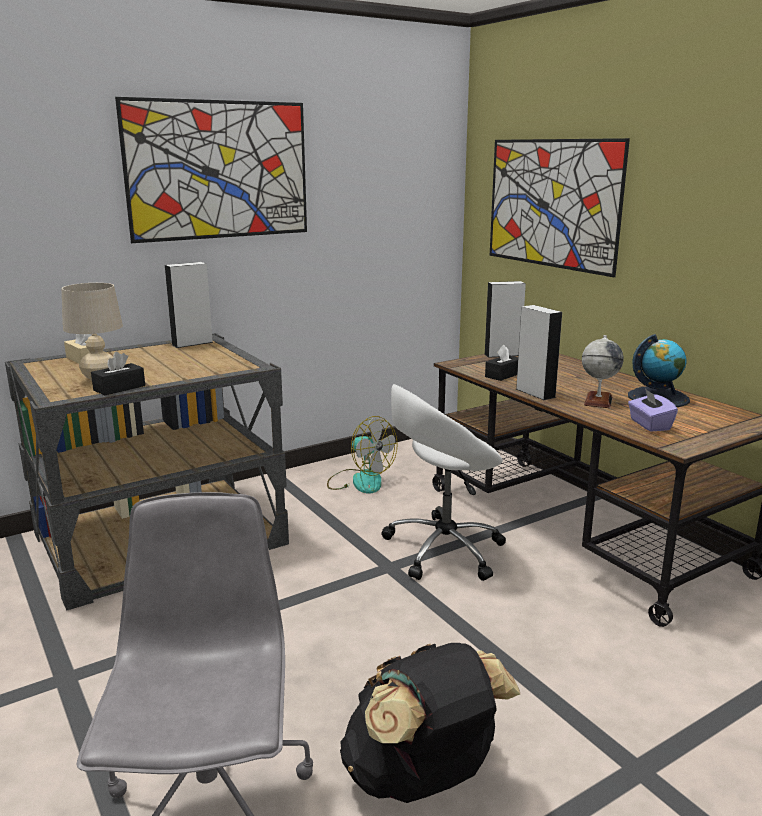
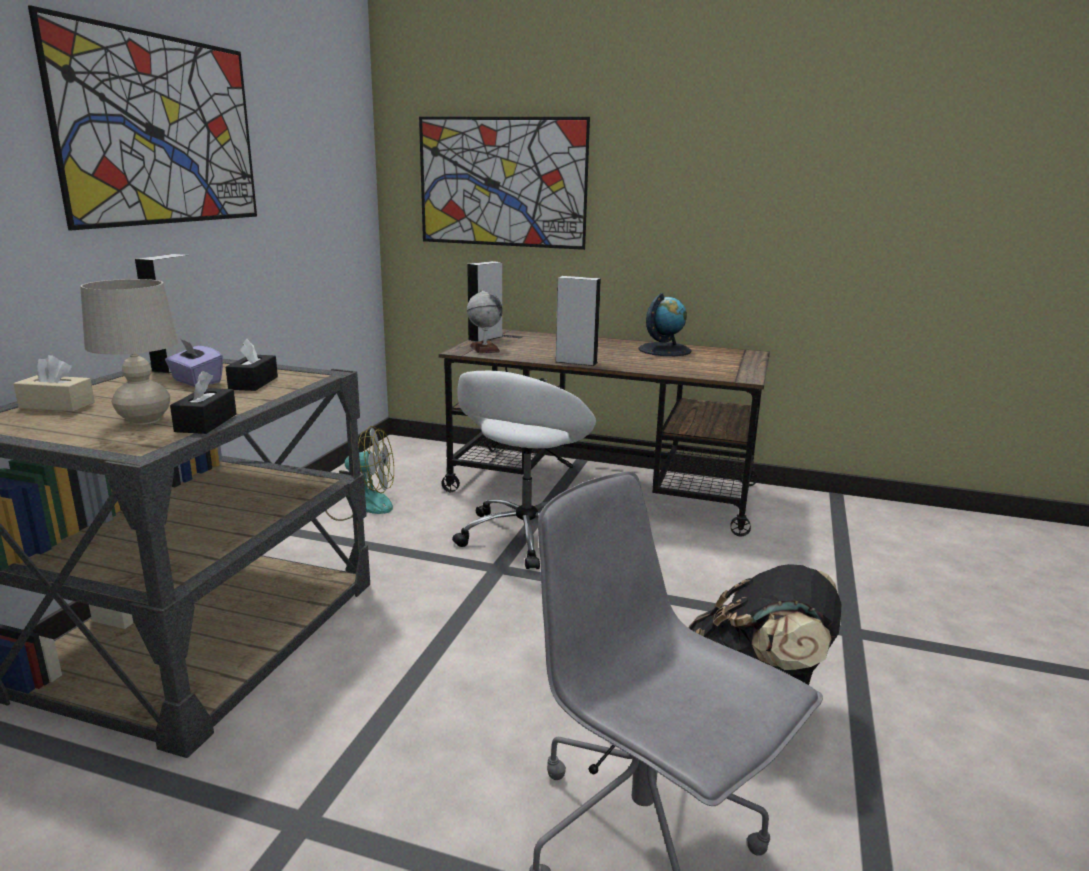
camera: 40 degrees left, 0 degrees up
black tissue box [485,345,518,381] -> black tissue box moved to [226,339,278,391]
globe [582,335,624,408] -> globe moved to [467,289,503,353]
purple tissue box [628,389,678,432] -> purple tissue box moved to [165,339,223,387]

